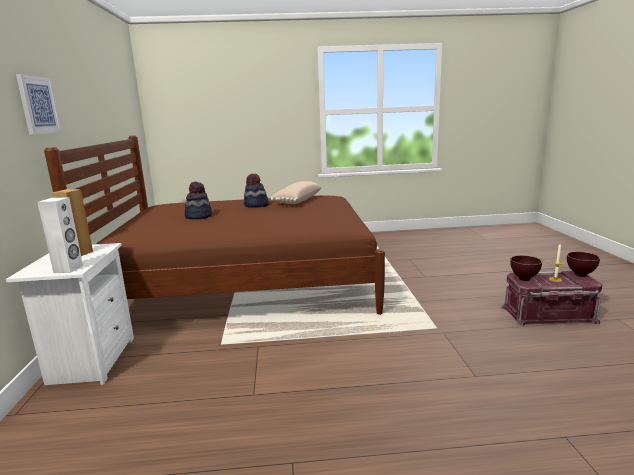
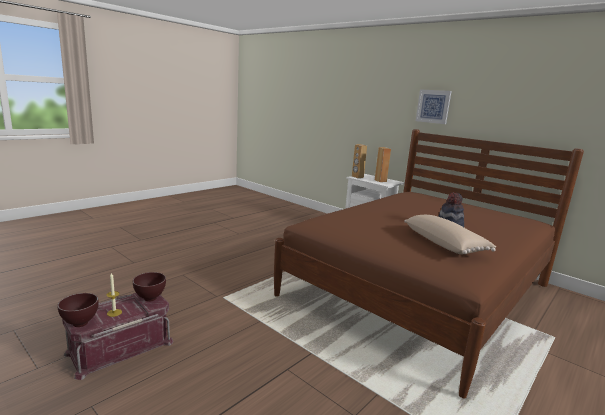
camera: 135 degrees right, 0 degrees up
white speaker [37,197,83,273] -> brown speaker [352,144,367,178]
hat [185,181,212,219] -> none

